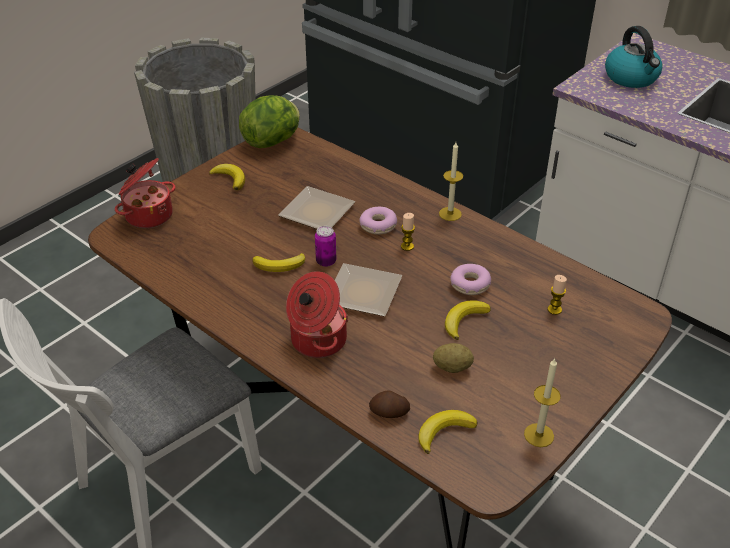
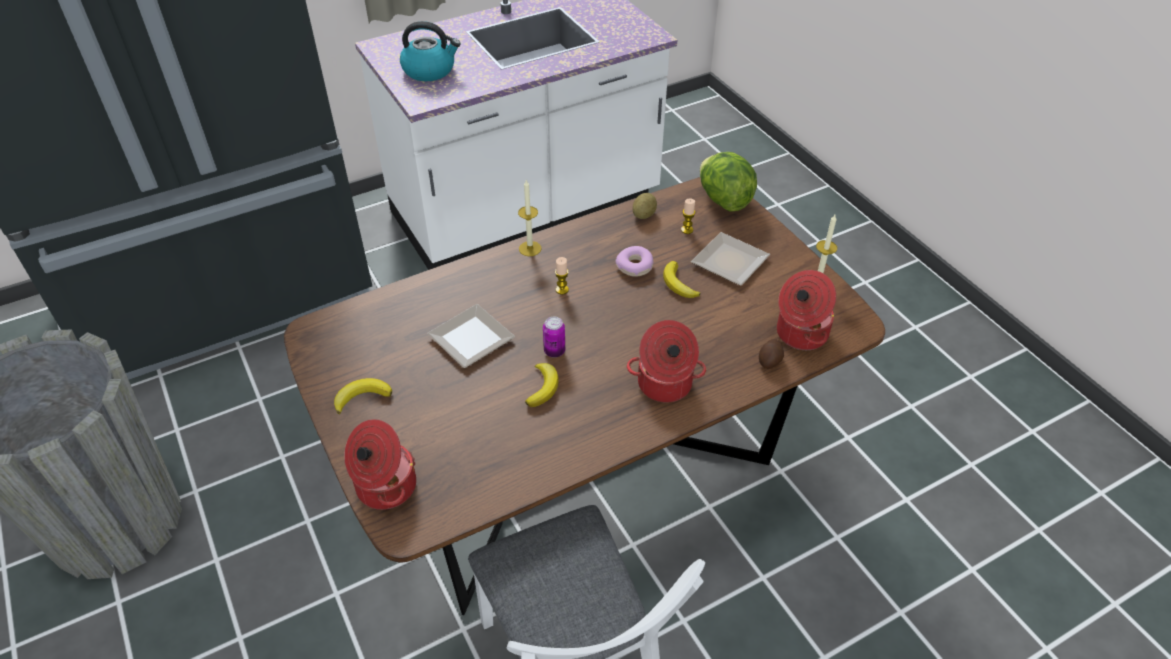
camera: 70 degrees left, 5 degrees up
lettuce [239,95,300,148] -> lettuce moved to [700,152,757,212]
plate [335,263,402,316] -> plate moved to [691,232,770,286]
donut [359,207,397,235] -> none
banana [418,410,478,454] -> cooking pot [777,270,836,350]
potato [433,343,474,373] -> potato moved to [633,193,657,219]

